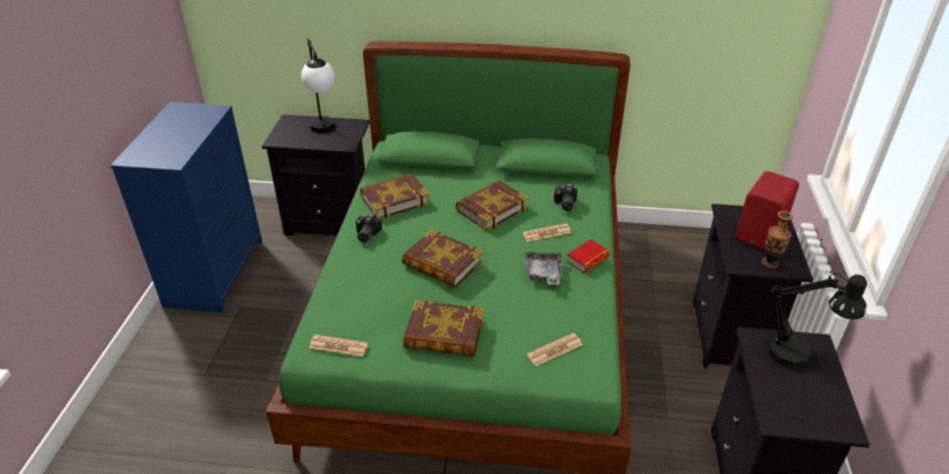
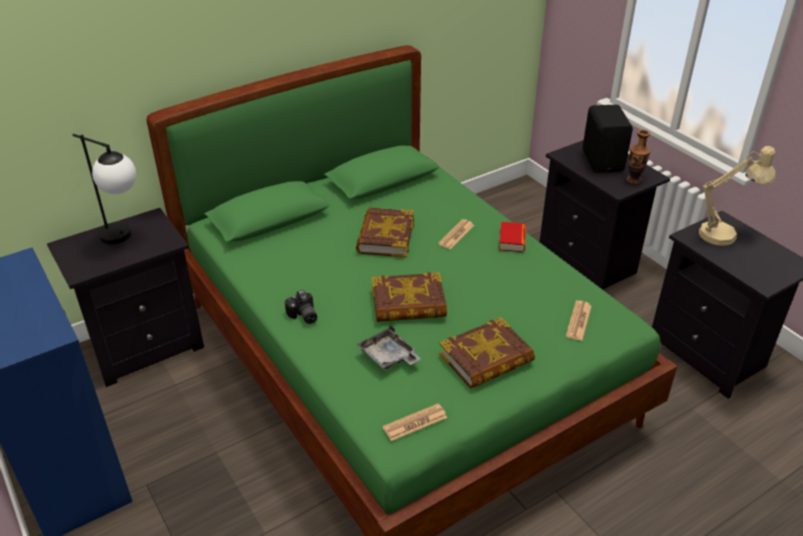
camera: 40 degrees left, 0 degrees up
book [360,173,430,219] -> none
grey tray [525,252,563,285] -> grey tray moved to [357,325,421,369]
camera [554,184,578,211] -> none
red speaker [736,171,799,250] -> black speaker [582,105,633,173]
black table lamp [767,274,867,368] -> beige table lamp [699,146,776,246]

